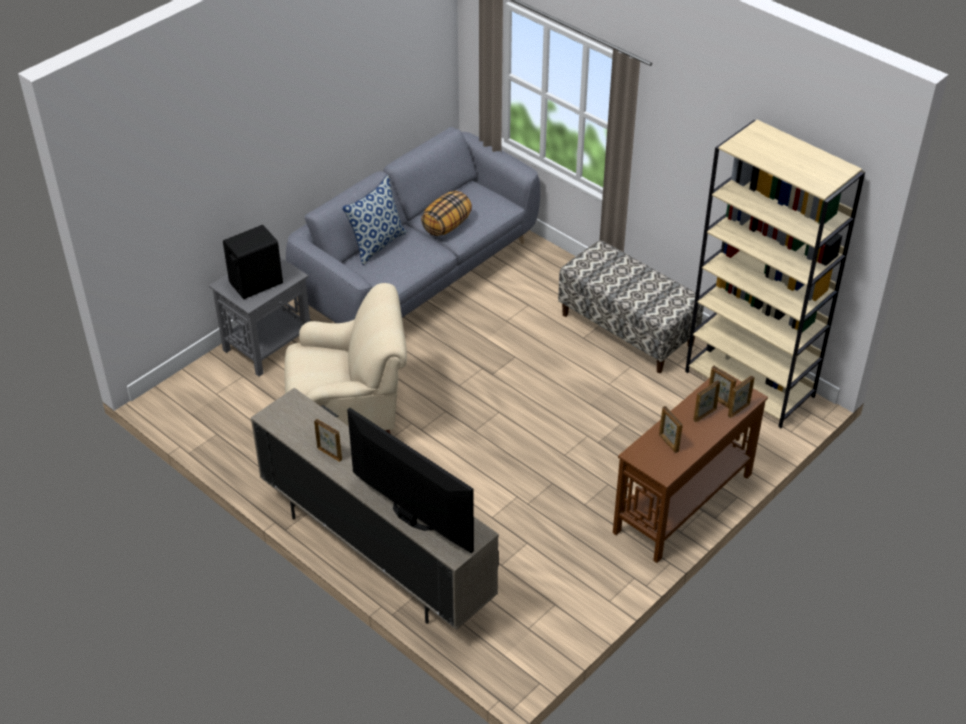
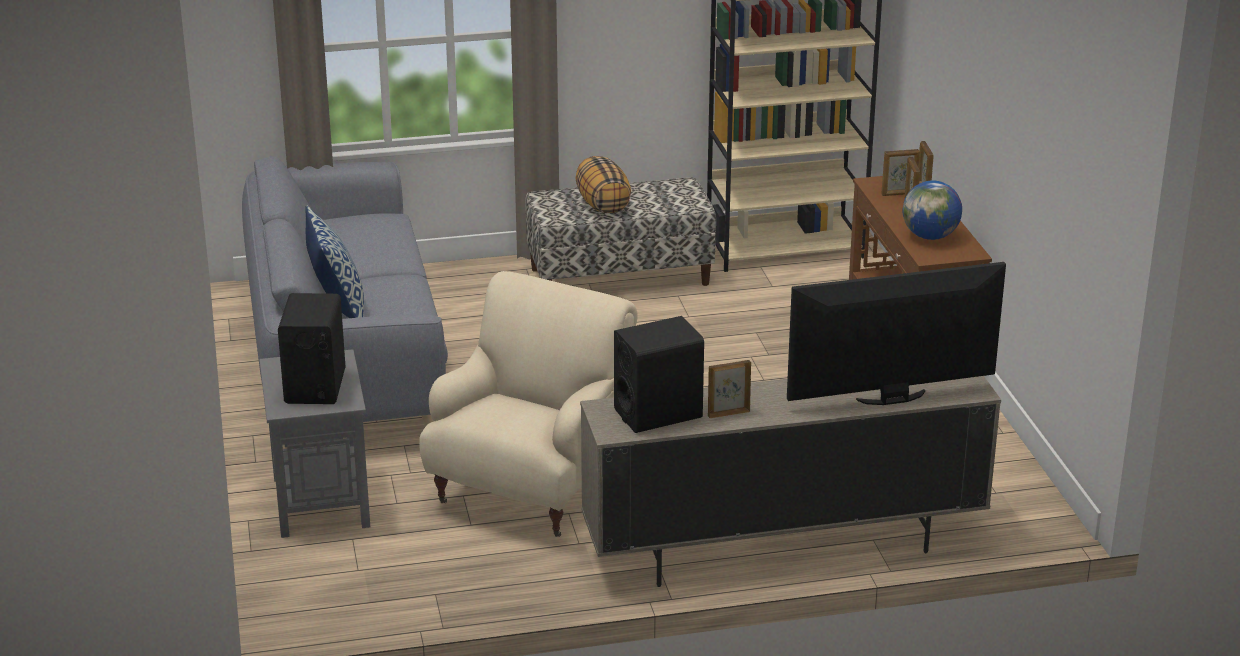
camera: 55 degrees left, 15 degrees down
pillow [421,191,472,236] -> pillow moved to [575,156,631,214]
picture frame [659,406,683,453] -> globe [903,180,962,240]
none -> black speaker [614,316,704,433]

